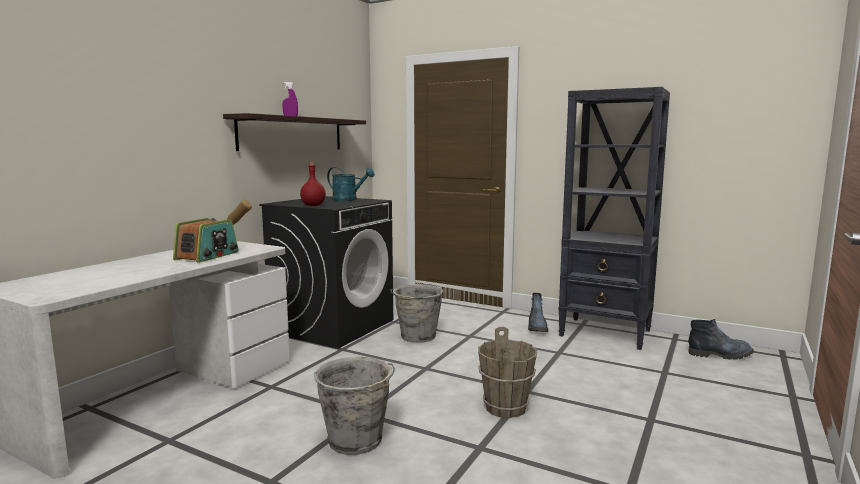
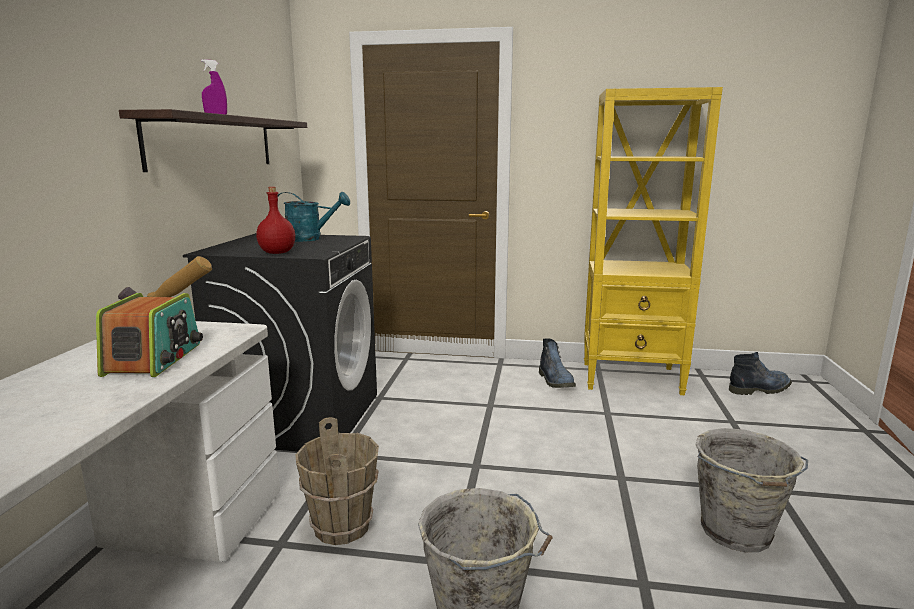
camera: 20 degrees left, 5 degrees up
grey bucket [391,284,443,343] -> grey bucket moved to [695,428,808,552]
brown bucket [478,327,538,418] -> brown bucket moved to [295,417,379,545]
black bookcase [559,87,670,350] -> yellow bookcase [584,87,723,395]

